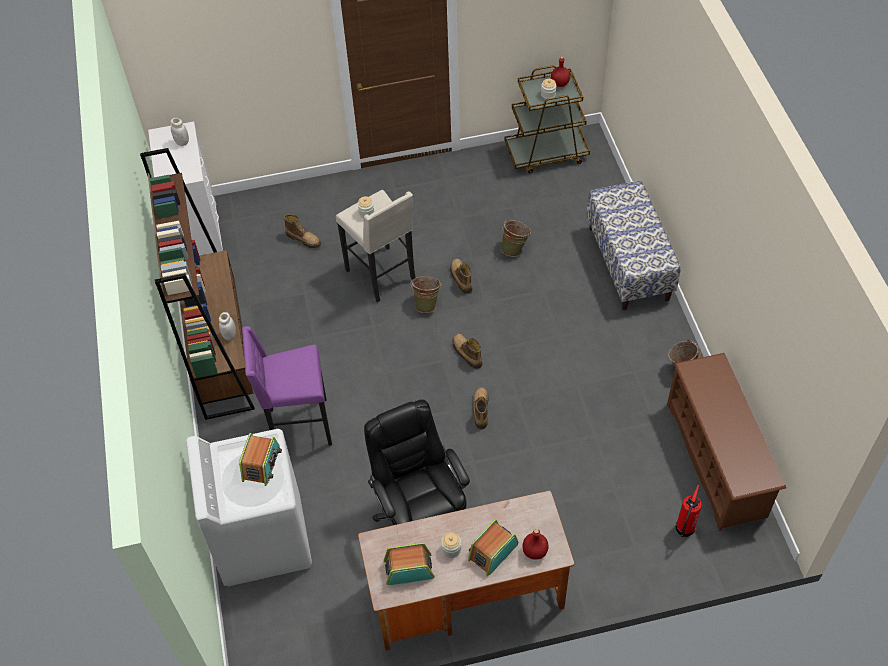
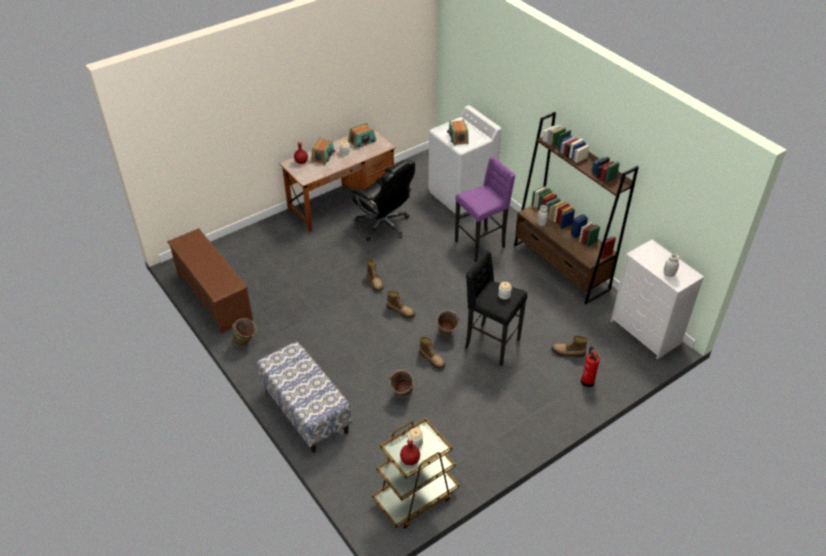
camera: 155 degrees right, 10 degrees down
beige stool [336,190,415,302] -> black stool [465,250,527,366]
fire extinguisher [676,485,702,537] -> fire extinguisher moved to [581,346,600,387]

